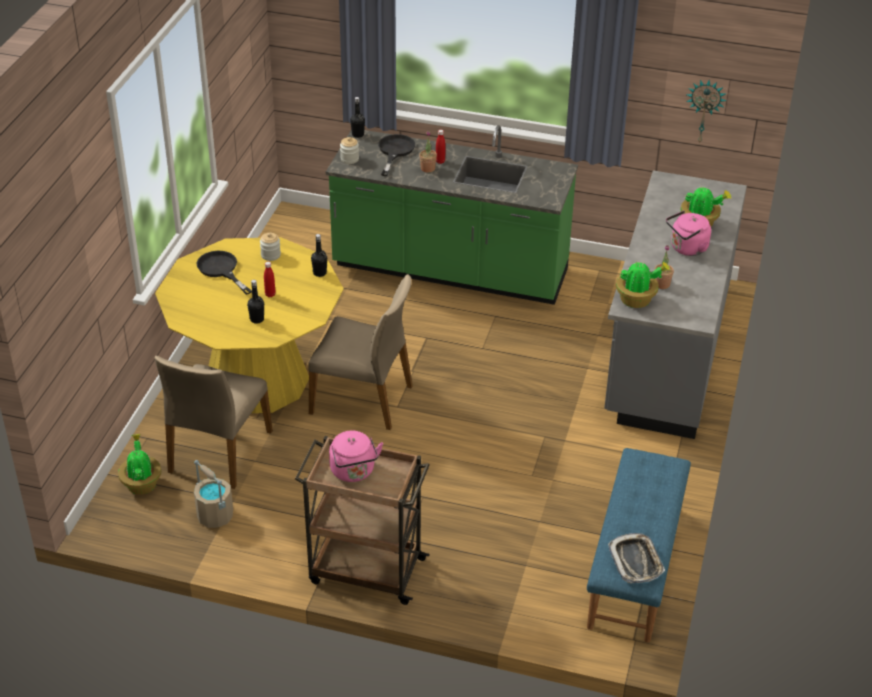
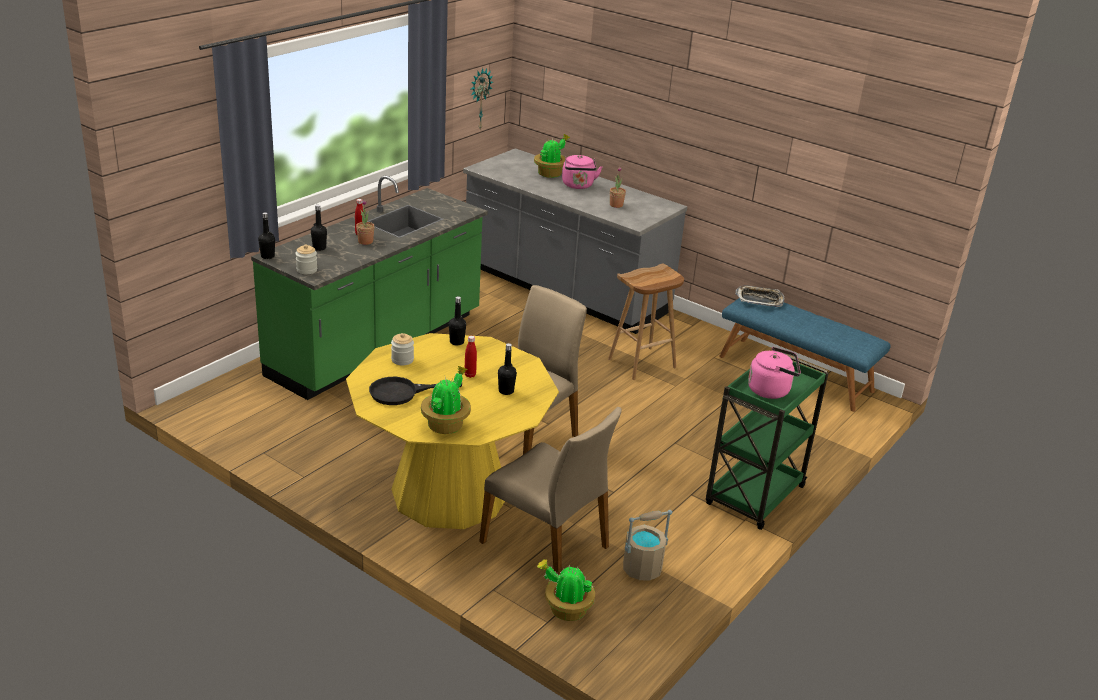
camera: 70 degrees left, 10 degrees down
brown cart [295,436,430,605] -> green cart [706,353,828,530]
black frying pan [378,134,415,176] -> black bottle [311,205,327,251]
tray [608,533,665,583] -> tray moved to [735,285,784,307]
potted plant [616,261,670,308] -> potted plant moved to [421,366,471,434]
none -> brown stool [608,263,684,380]

